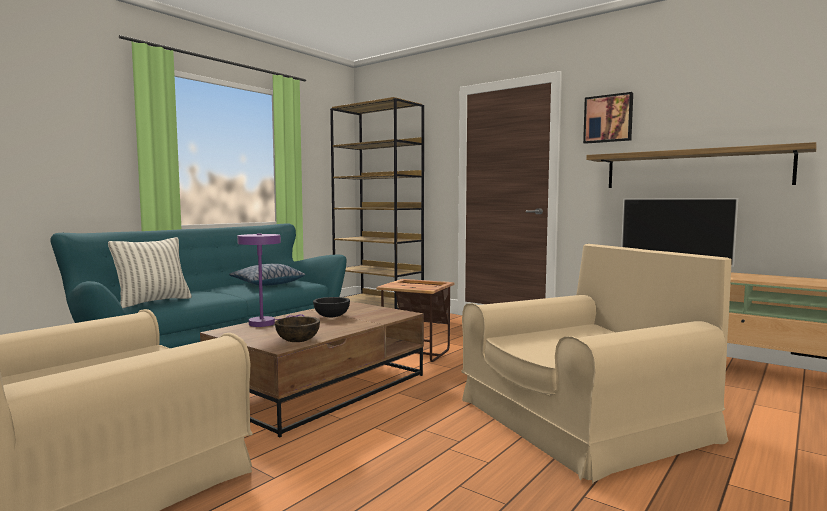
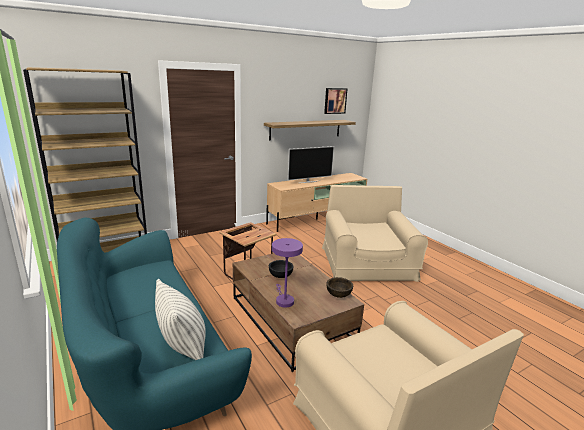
camera: 70 degrees left, 15 degrees up
pillow [229,264,305,286] -> none
picture [583,92,633,144] -> picture moved to [324,88,347,114]

